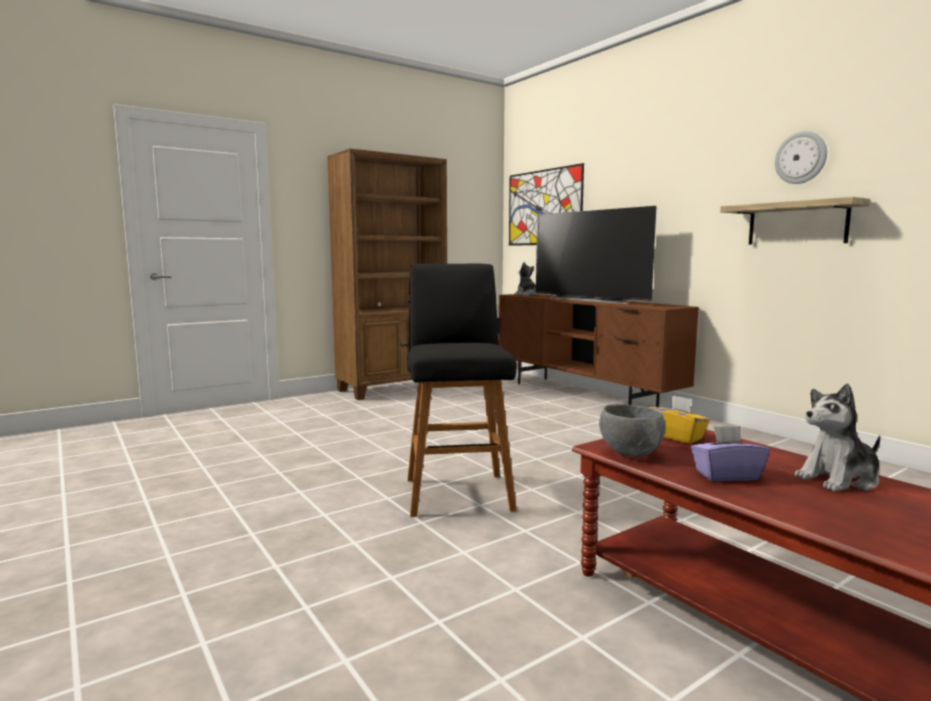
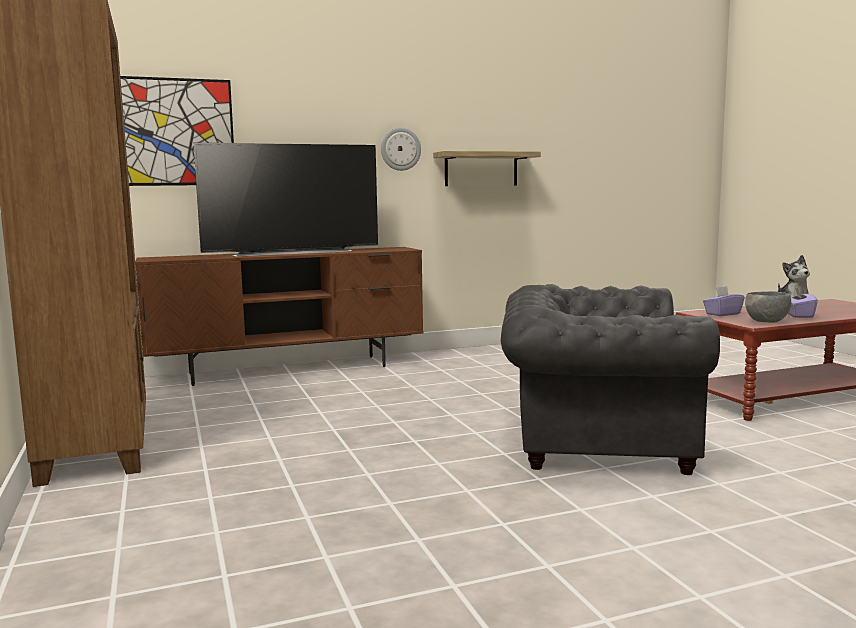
camera: 75 degrees left, 0 degrees up
black stool [407,264,517,517] -> grey armchair [501,284,720,475]
plush toy [515,262,538,296] -> none
yellow tissue box [649,395,710,444] -> purple tissue box [703,286,745,316]
wall clock [775,131,827,184] -> wall clock moved to [381,127,421,171]

